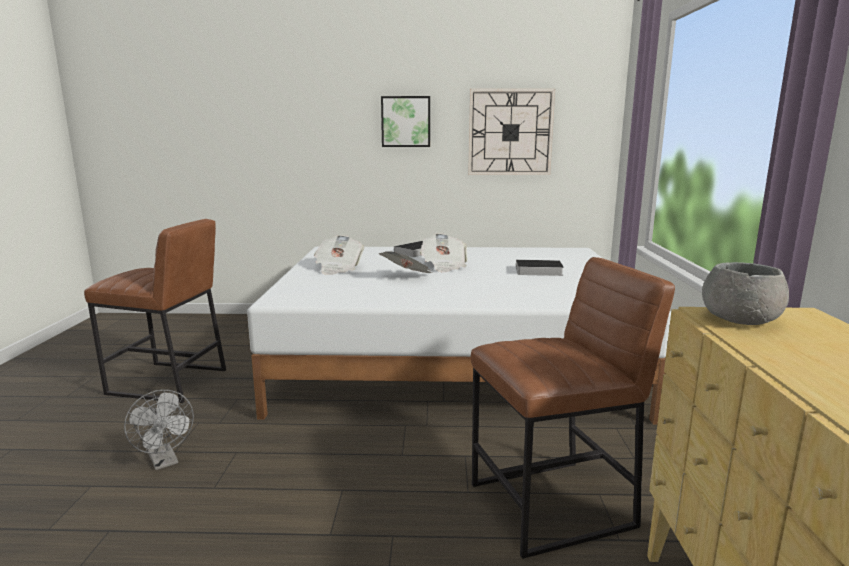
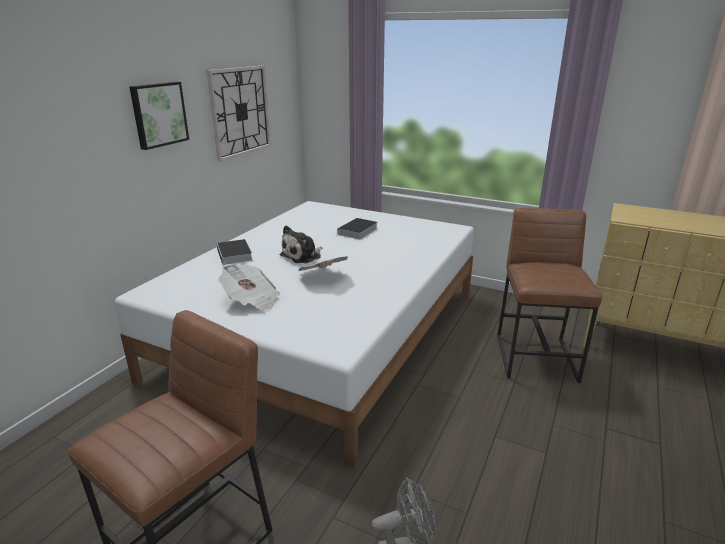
camera: 65 degrees left, 10 degrees up
newspaper [420,233,467,272] -> plush toy [280,225,322,263]
grey bowl [702,262,789,325] -> none

